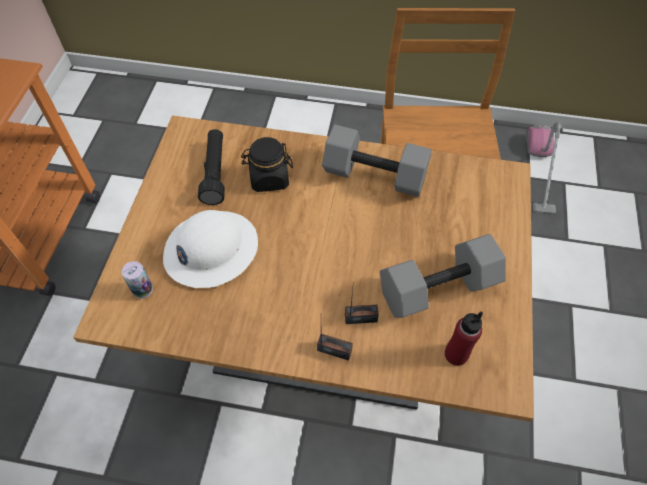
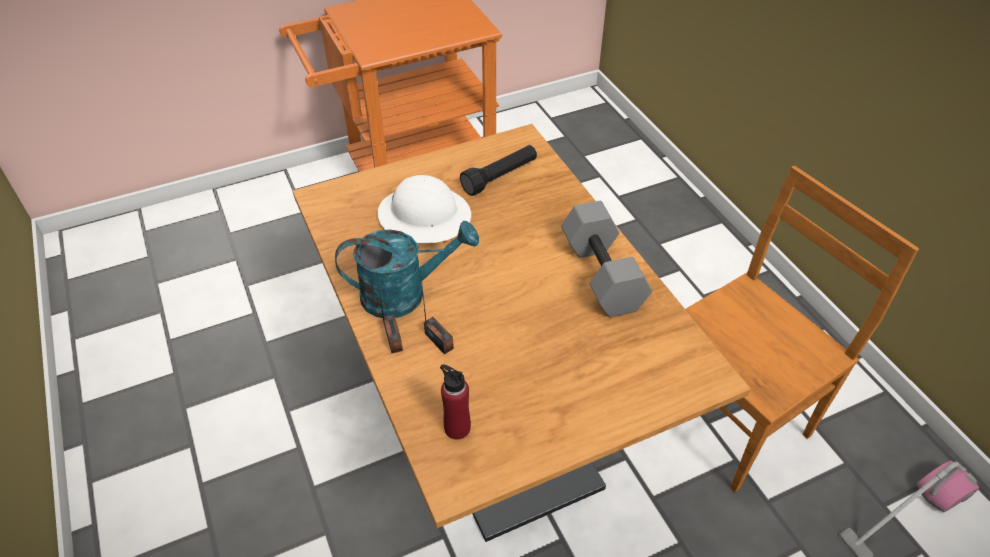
camera: 55 degrees right, 10 degrees down
can [121,261,153,299] -> none
black jar [241,137,293,192] -> none
grey dumbbell [380,234,506,318] -> none
none -> turquoise watering can [335,221,479,318]

